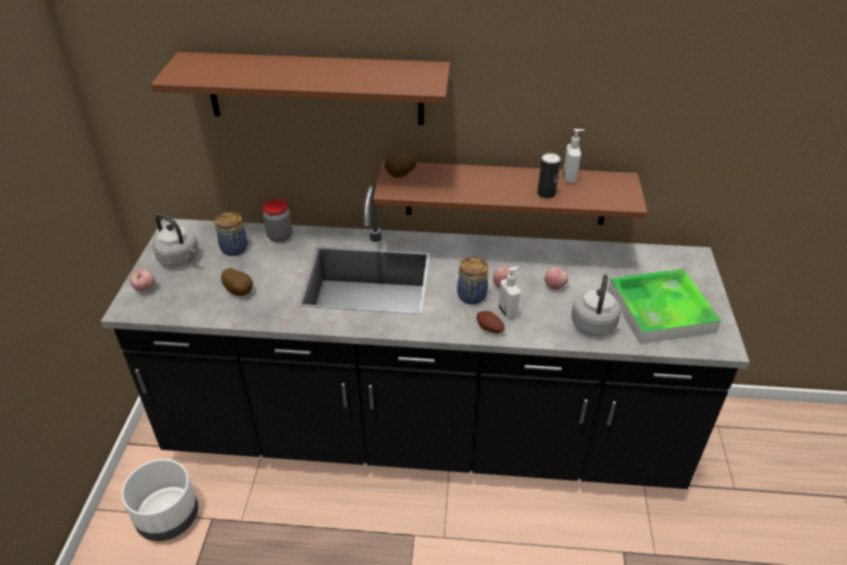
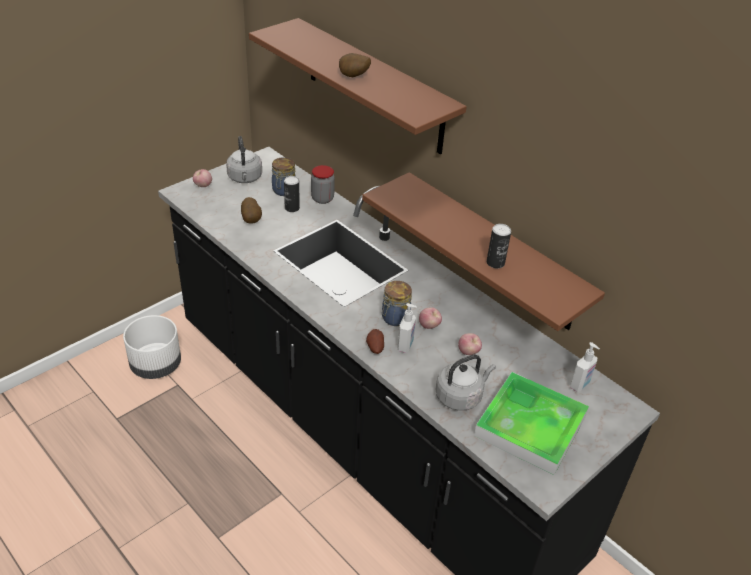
camera: 40 degrees right, 0 degrees up
potato [385,152,417,178] -> potato moved to [339,53,371,77]
soap dispenser [563,129,585,183] -> soap dispenser moved to [570,342,600,392]
none -> can [284,176,300,212]

